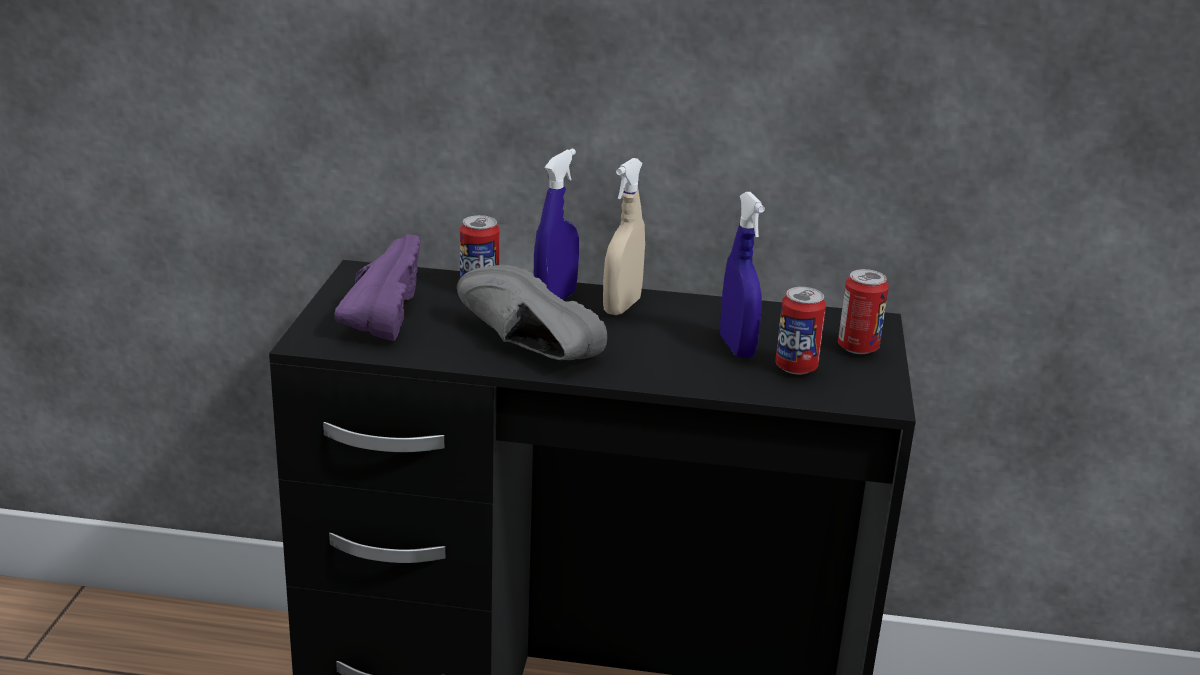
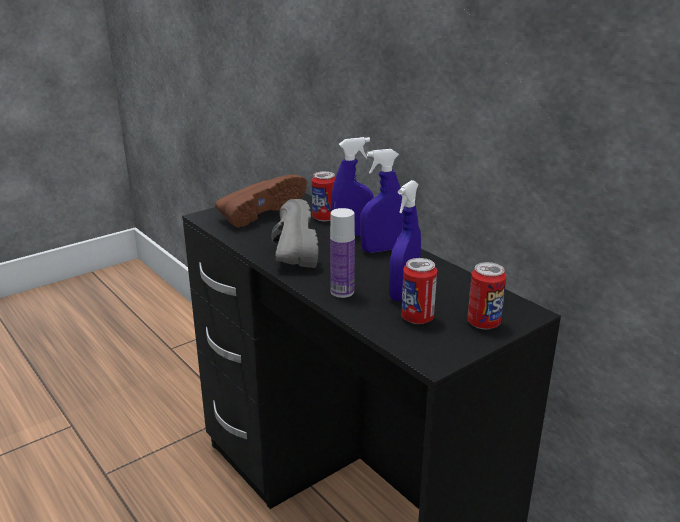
camera: 45 degrees right, 0 degrees up
purple shoe [334,234,420,341] -> brown shoe [215,175,307,228]
beige spray bottle [603,158,645,315] -> blue spray bottle [360,149,403,253]
none -> bottle [330,208,355,298]

